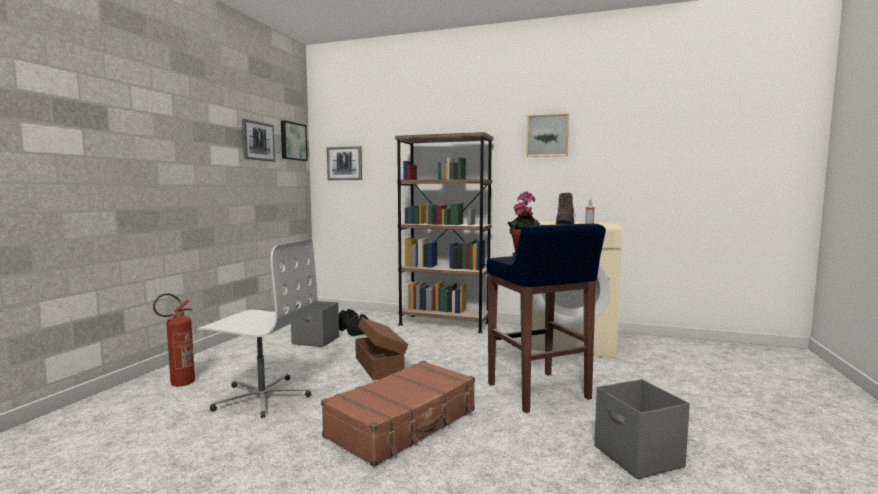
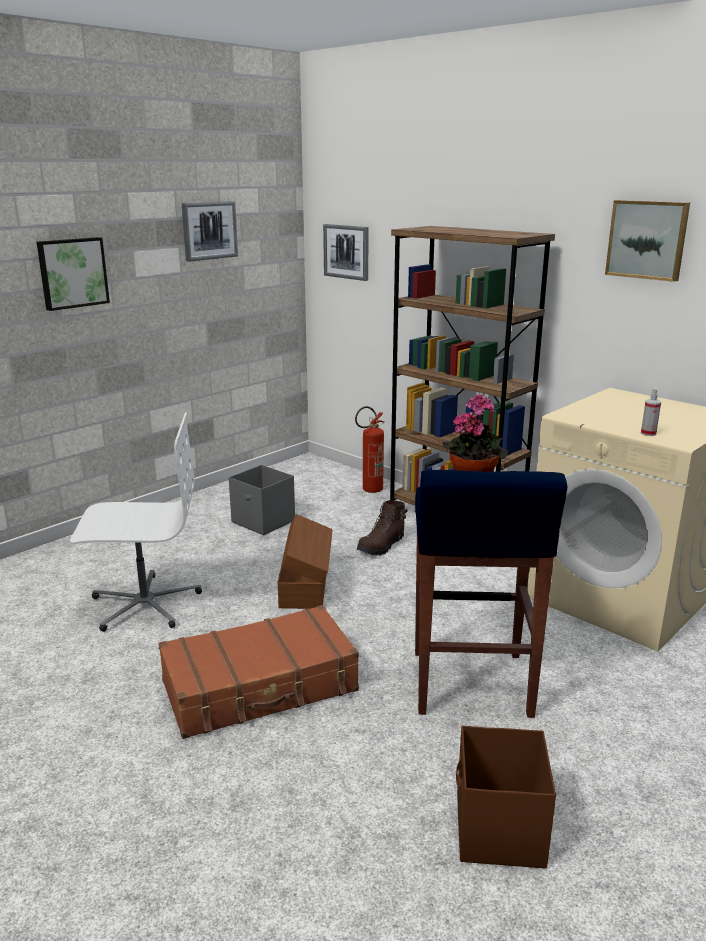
camera: 25 degrees right, 15 degrees up
fire extinguisher [153,293,195,386] -> fire extinguisher moved to [355,406,384,493]
white office chair [197,239,317,418] -> white office chair turned 45 degrees counterclockwise [70,412,202,632]
picture [281,120,308,161] -> picture moved to [37,237,110,311]
black dumbbell [339,309,369,336] -> none
brown boot [556,193,575,224] -> brown boot moved to [357,500,408,556]
grey storage box [594,379,690,479] -> brown storage box [456,726,556,868]

